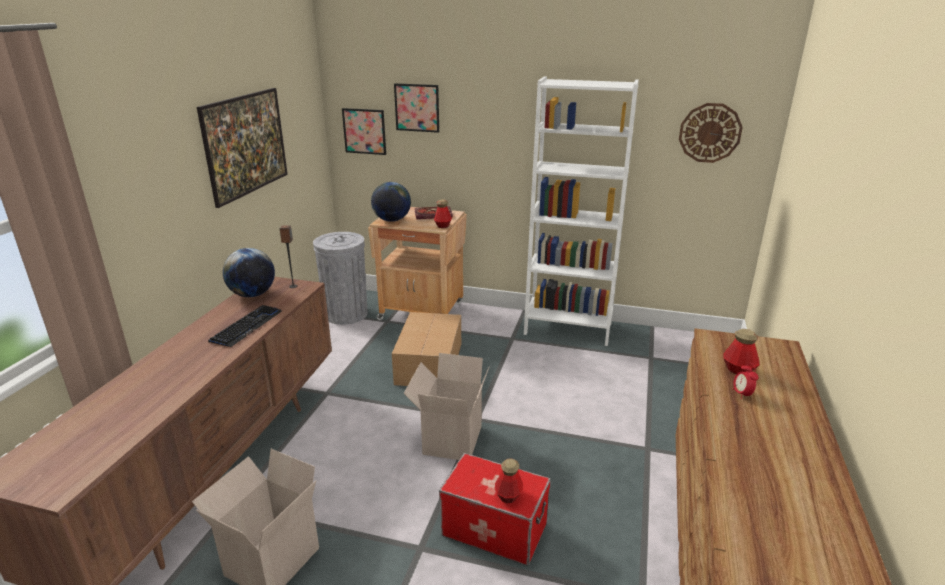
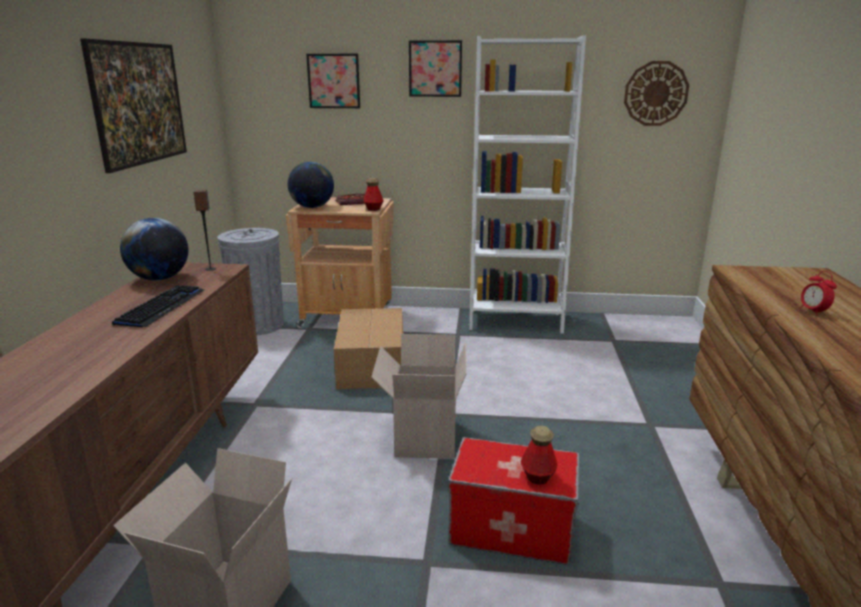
camera: 10 degrees left, 5 degrees down
picture [342,108,386,155] -> picture moved to [409,40,462,97]
bottle [723,329,760,374] -> none

